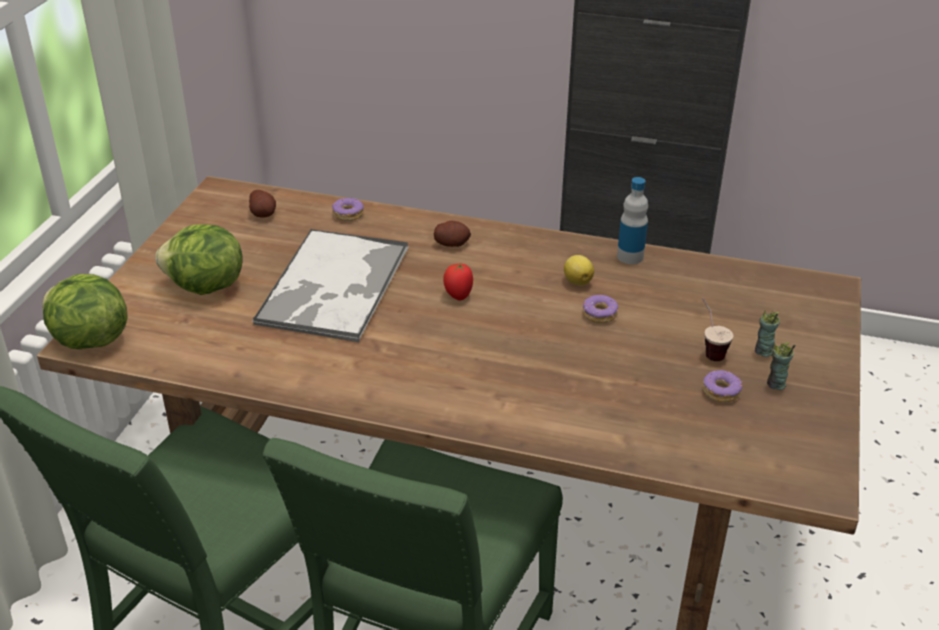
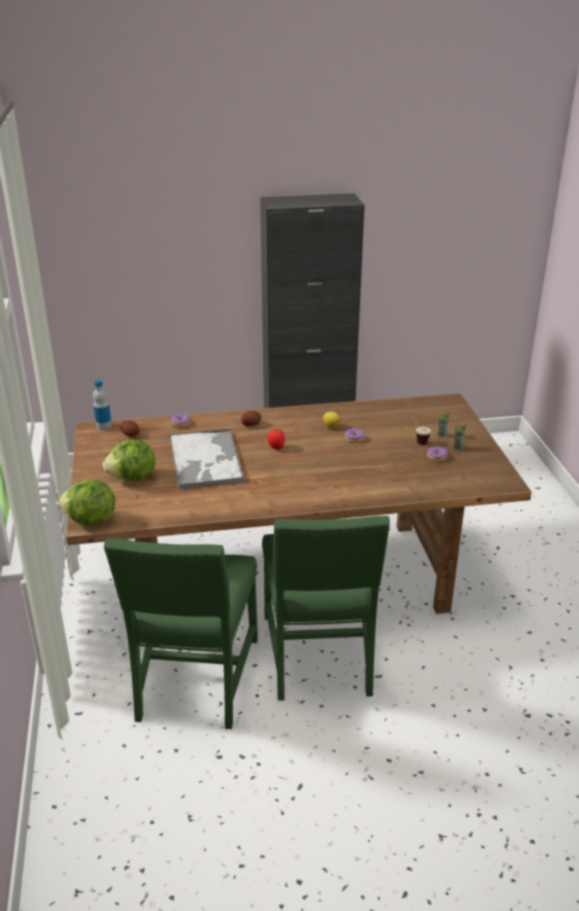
camera: 25 degrees left, 5 degrees down
bottle [617,177,648,264] -> bottle moved to [93,379,112,430]

